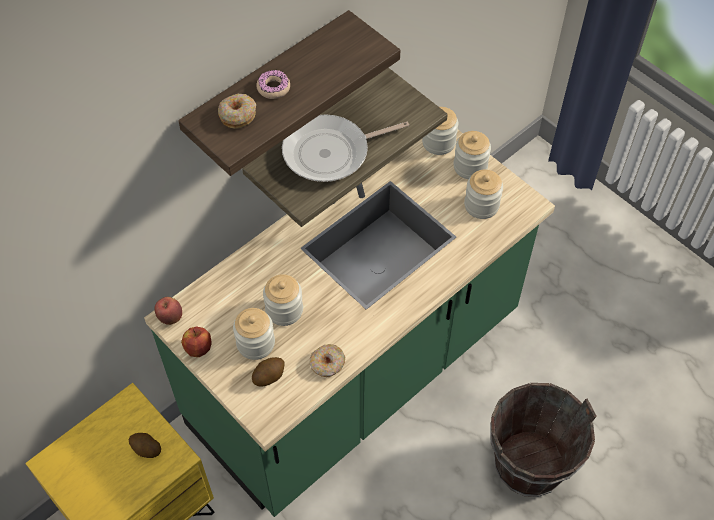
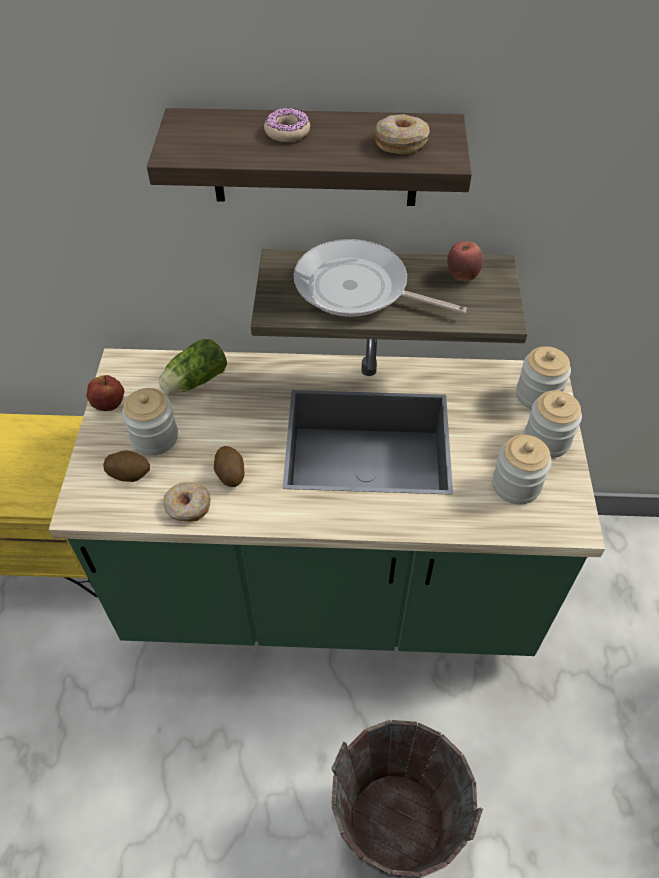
camera: 45 degrees right, 5 degrees down
potato [129,433,161,458] -> potato moved to [214,446,244,487]
apple [154,297,182,325] -> apple moved to [447,241,483,281]
donut [218,94,256,129] -> donut moved to [374,114,430,154]
jar [263,274,303,326] -> none
none -> lettuce [159,339,227,394]

